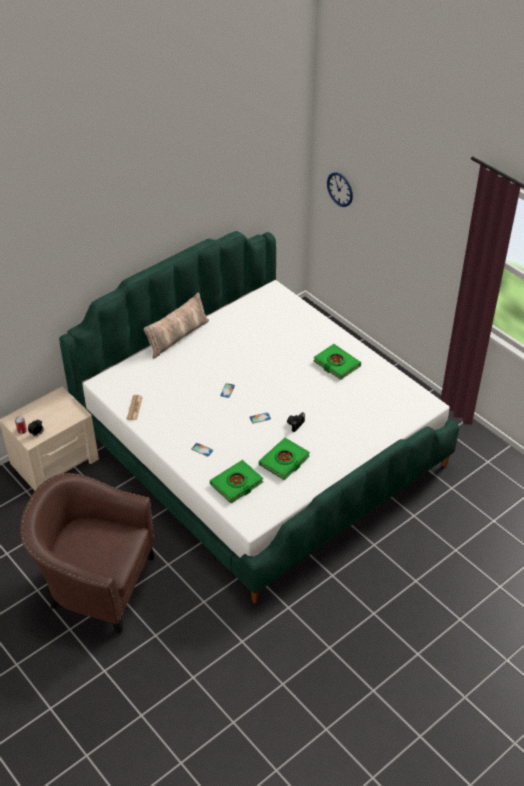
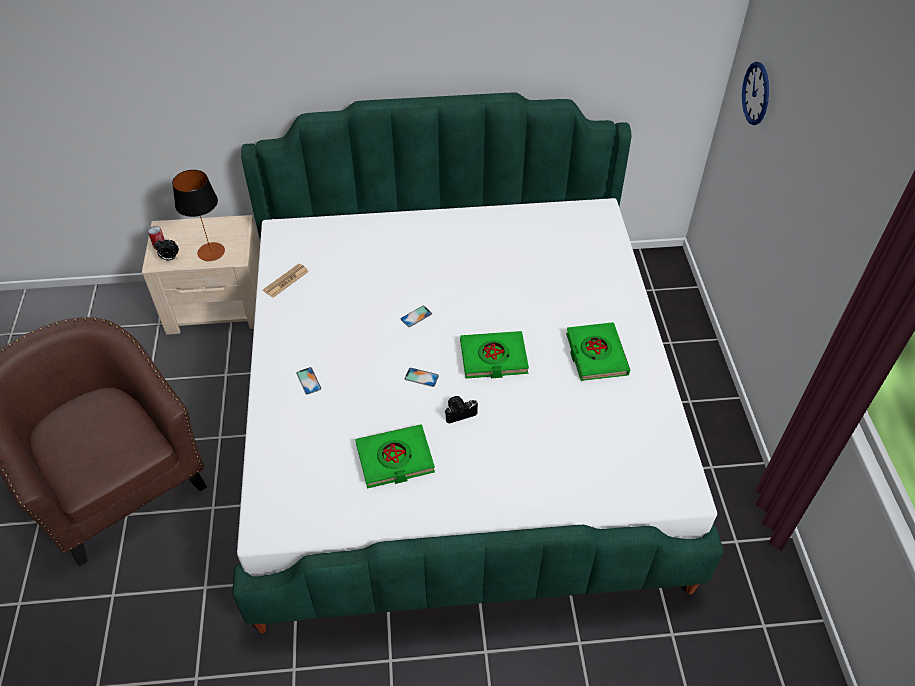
camera: 35 degrees right, 5 degrees up
pillow [144,293,209,359] -> none
green book [210,460,263,503] -> green book moved to [460,331,529,379]
none -> table lamp [172,170,225,261]

